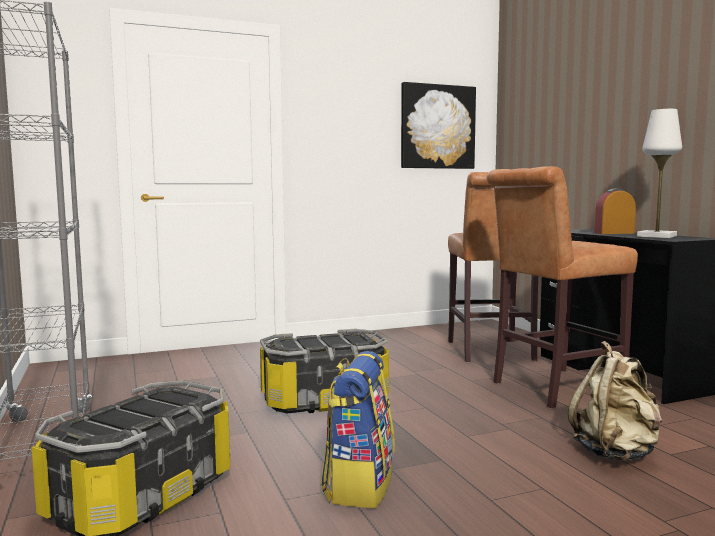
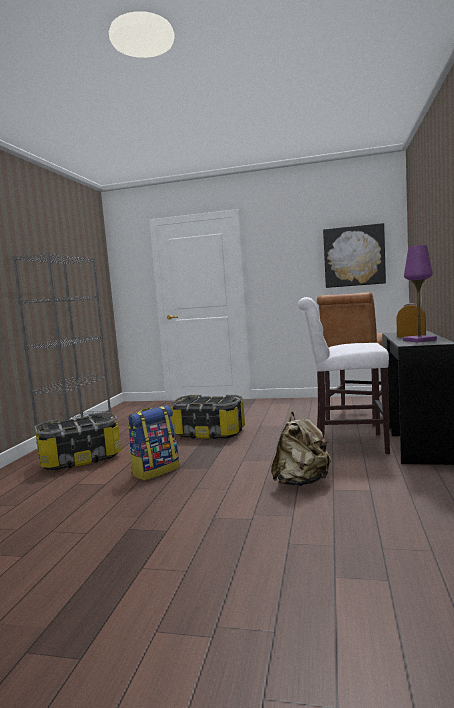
camera: 35 degrees right, 0 degrees up
brown stool [486,166,638,409] -> white stool [298,297,390,455]
white table lamp [637,109,682,238] -> purple table lamp [403,245,437,343]

